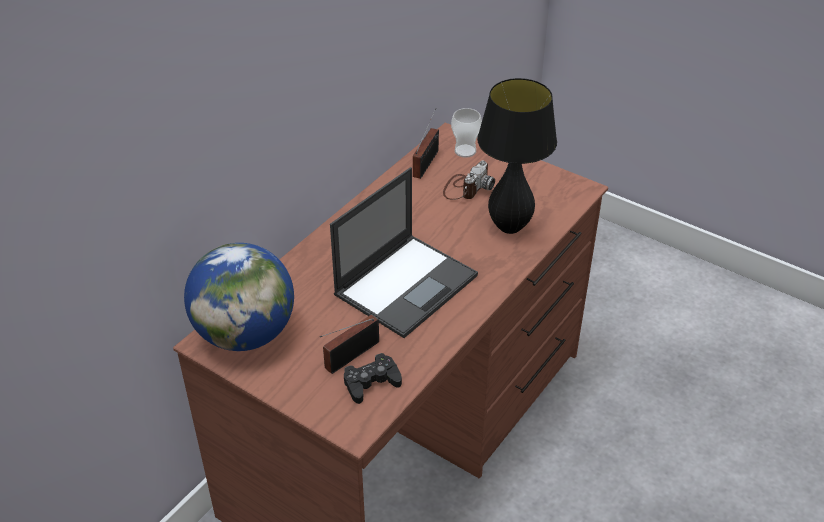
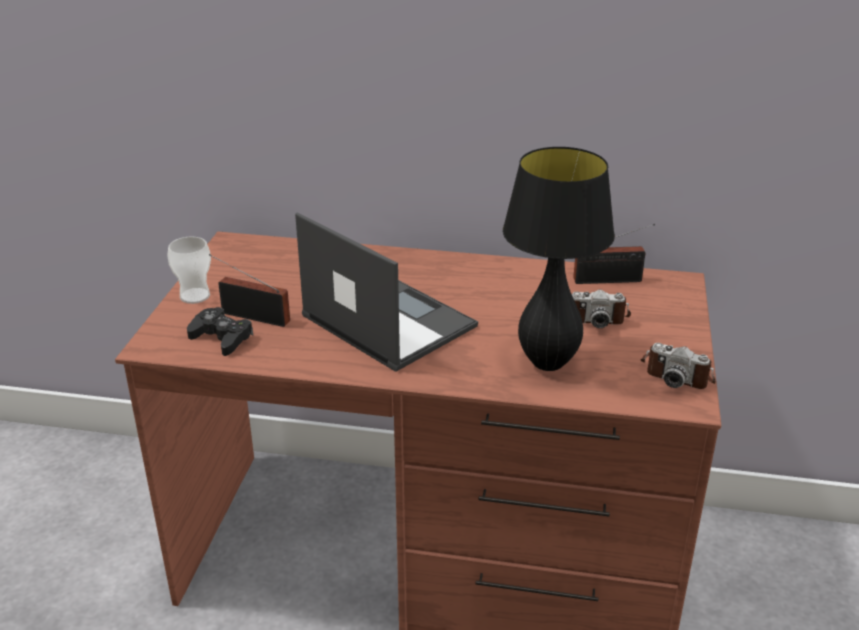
camera: 65 degrees right, 10 degrees down
globe [184,243,294,351] -> none
laptop [330,167,478,338] -> laptop turned 150 degrees counterclockwise [295,212,478,372]
cup [451,108,482,158] -> cup moved to [167,237,211,304]
none -> camera [641,343,716,389]

